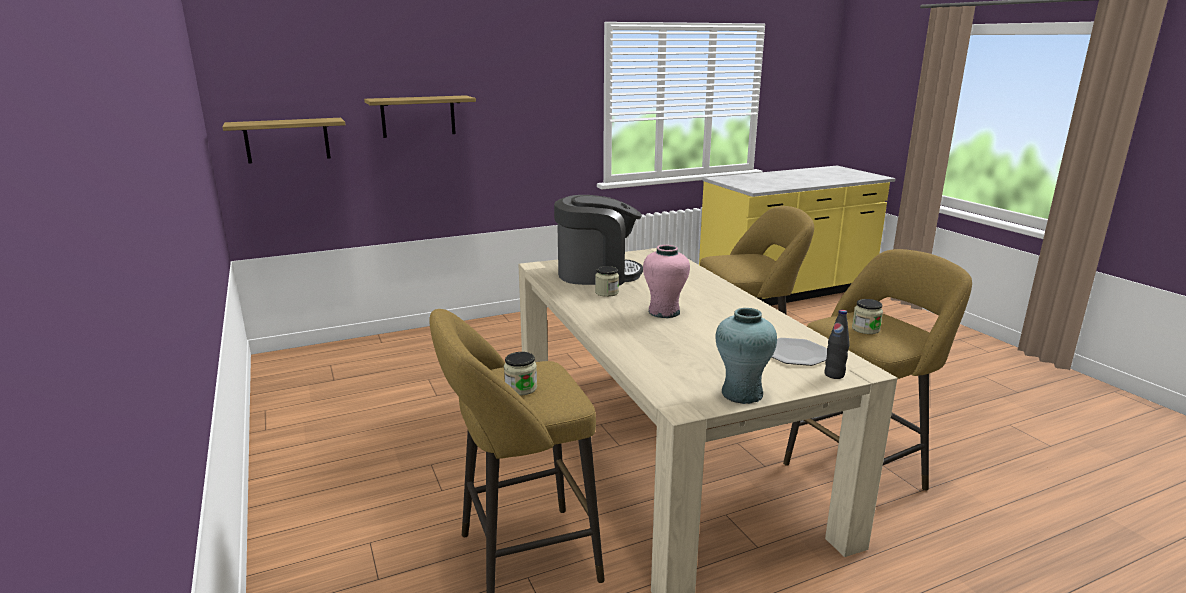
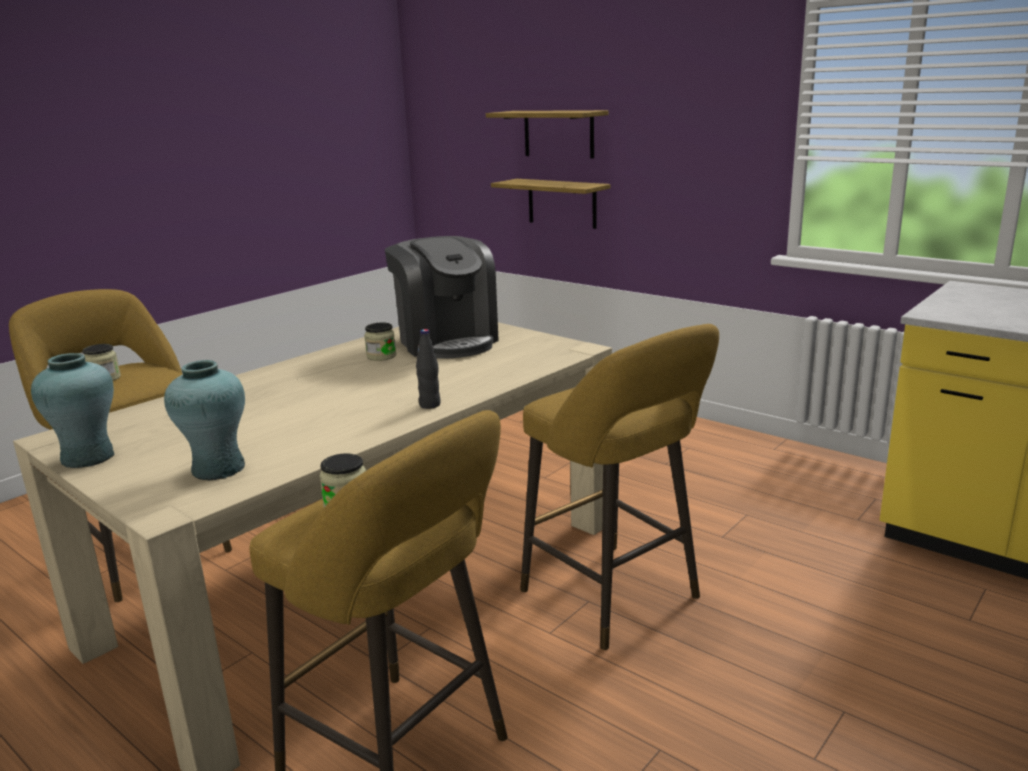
camera: 65 degrees right, 0 degrees up
shelf [223,118,345,164] -> shelf moved to [491,179,611,229]
pink vase [643,245,690,318] -> none
plate [772,338,827,366] -> turquoise vase [164,360,245,480]
black bottle [824,310,850,379] -> black bottle moved to [416,329,441,409]

